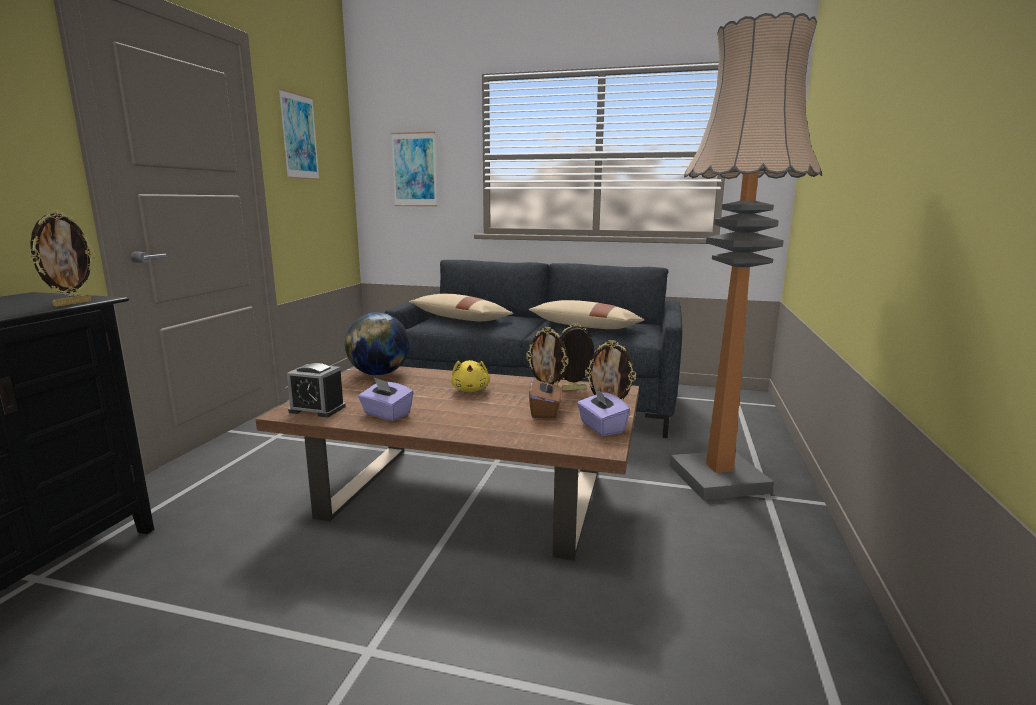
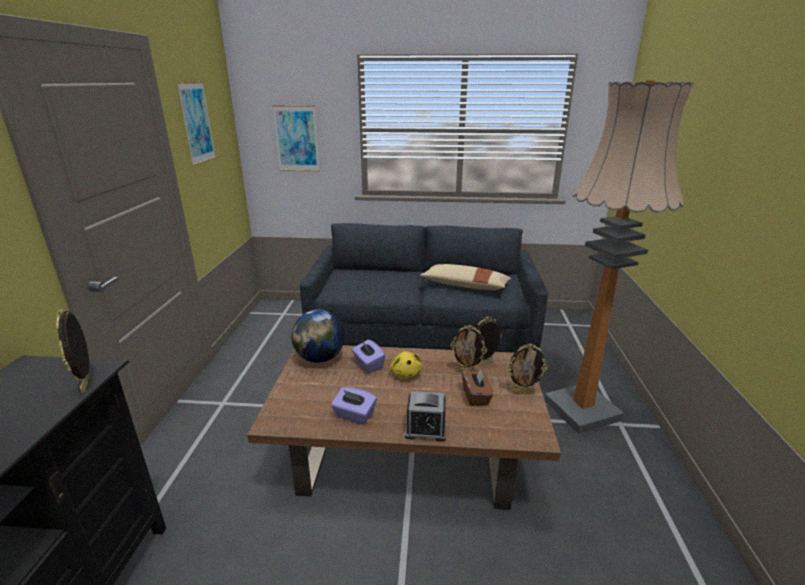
camera: 10 degrees left, 10 degrees up
picture frame [29,210,96,307] -> picture frame turned 150 degrees clockwise [56,309,91,393]
alarm clock [287,363,346,417] -> alarm clock moved to [405,391,446,442]
beige pillow [409,294,513,321] -> none
purple tissue box [577,387,630,436] -> purple tissue box moved to [352,340,385,373]

